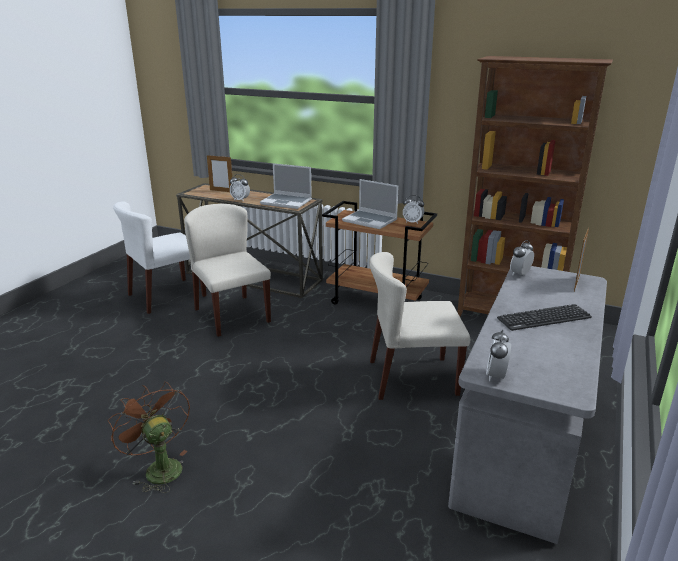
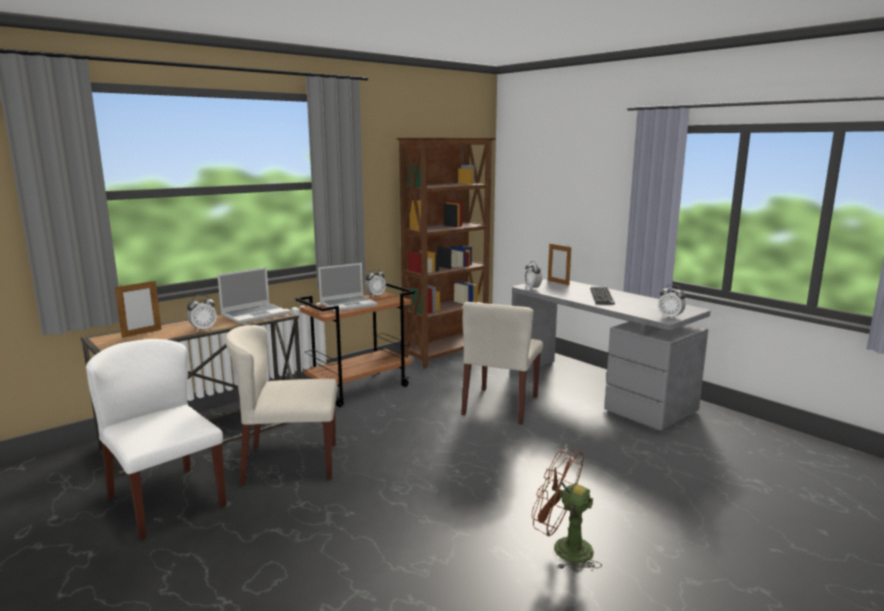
camera: 65 degrees left, 10 degrees down
brown fan [108,381,190,493] -> brown fan turned 45 degrees clockwise [532,447,602,573]
white chair [113,201,206,314] -> white chair turned 150 degrees clockwise [86,339,226,540]

